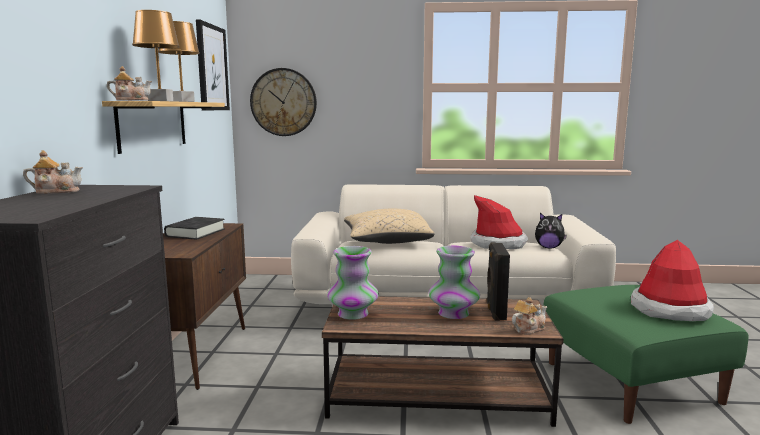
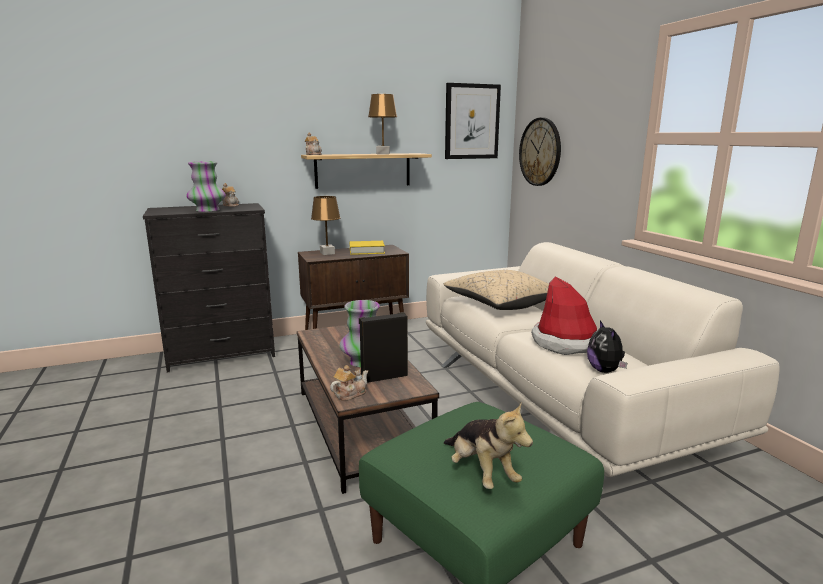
camera: 65 degrees right, 5 degrees up
brown table lamp [132,10,180,101] -> brown table lamp moved to [311,196,341,255]
black book [164,217,225,240] -> yellow book [350,241,385,255]
vase [327,246,379,320] -> vase moved to [186,161,226,212]
teapot [512,297,547,335] -> teapot turned 75 degrees counterclockwise [330,365,368,401]
hat [631,240,714,321] -> plush toy [444,403,533,489]

